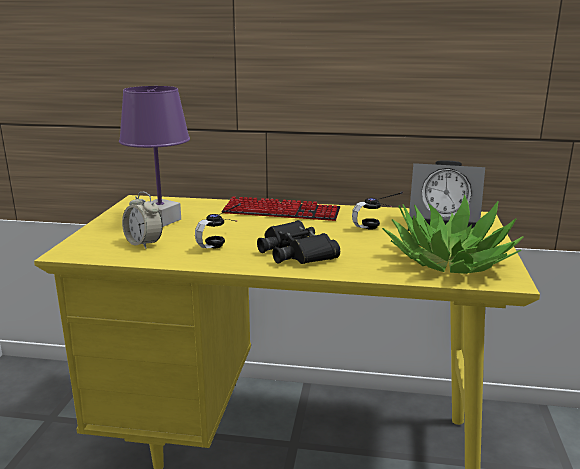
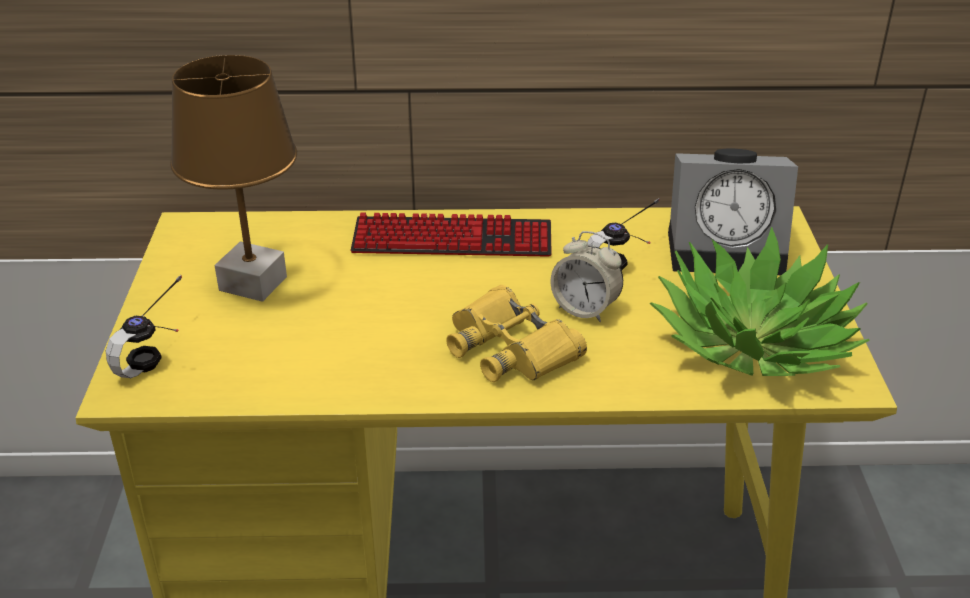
camera: 10 degrees left, 15 degrees up
purple table lamp [119,86,190,227] -> brown table lamp [170,55,297,302]
alarm clock [122,192,163,249] -> alarm clock moved to [550,231,623,322]
headphones [195,203,241,249] -> headphones moved to [106,275,182,378]
black binoculars [257,220,340,264] -> yellow binoculars [446,285,587,382]

